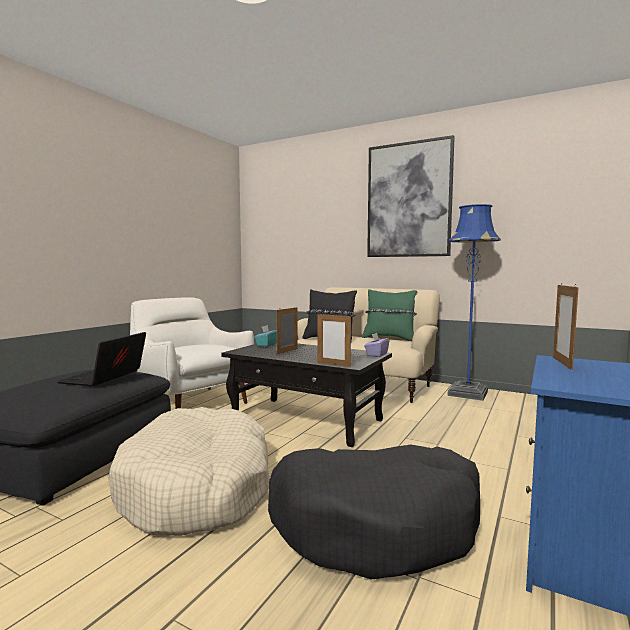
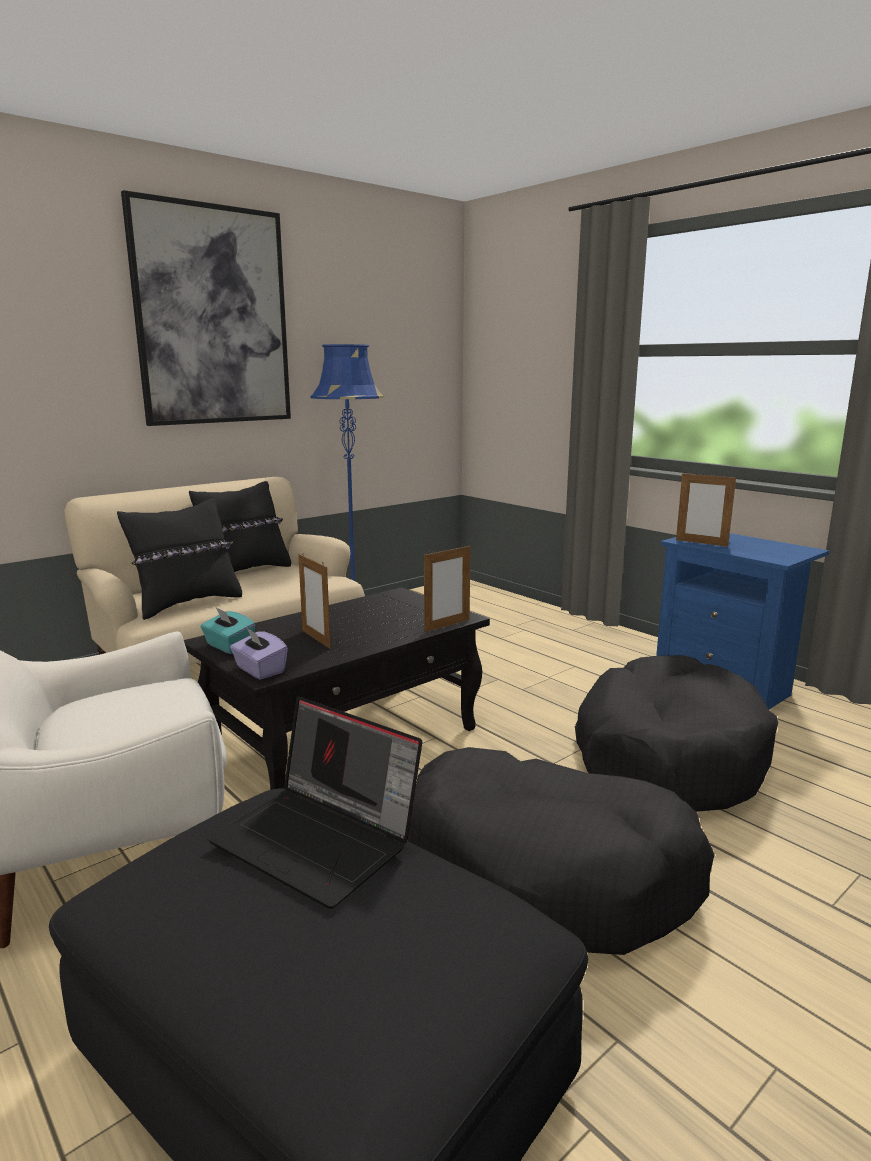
camera: 70 degrees left, 10 degrees up
beige dog bed [108,407,270,536] -> black dog bed [408,747,715,955]
green pillow [362,289,417,341] -> black pillow [189,481,291,572]
purple tissue box [364,333,390,357] -> purple tissue box moved to [230,627,288,680]

